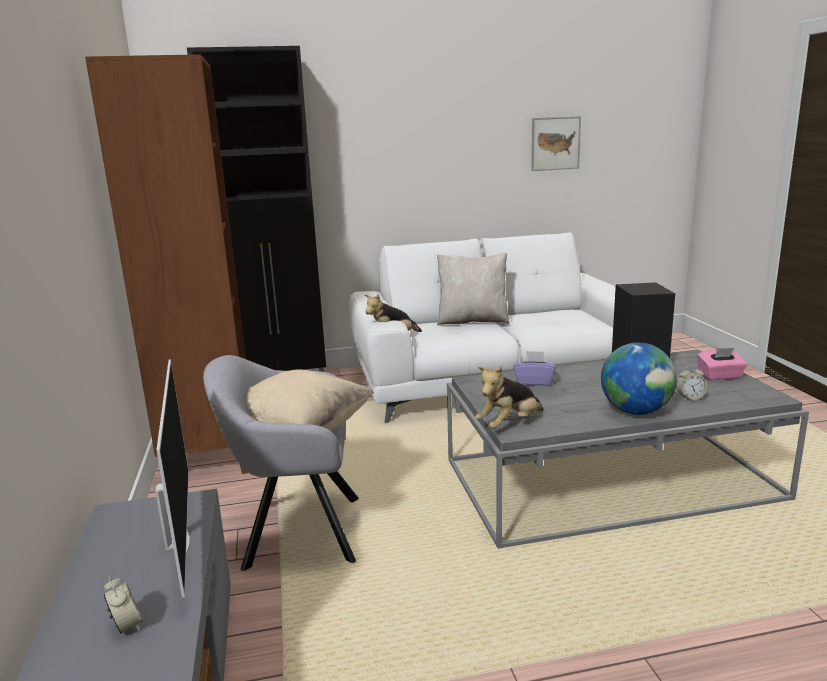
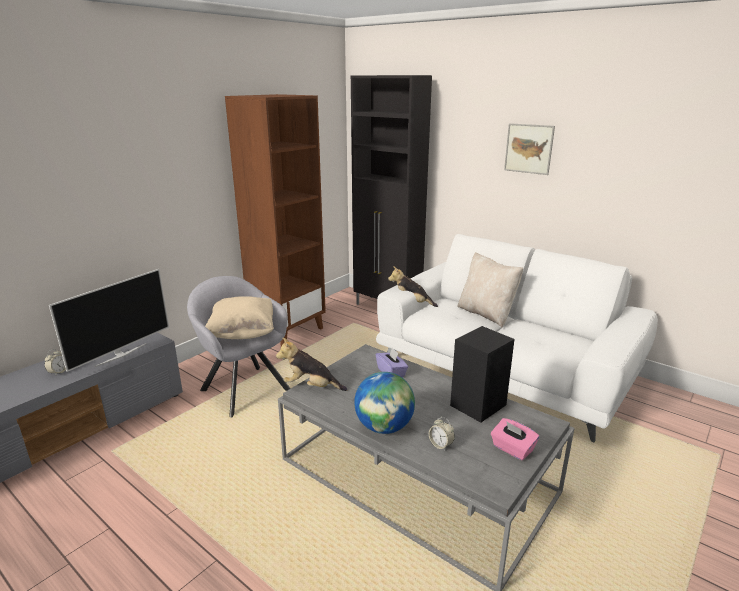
camera: 50 degrees right, 5 degrees up
picture [531,116,581,171] -> picture moved to [504,123,555,175]

